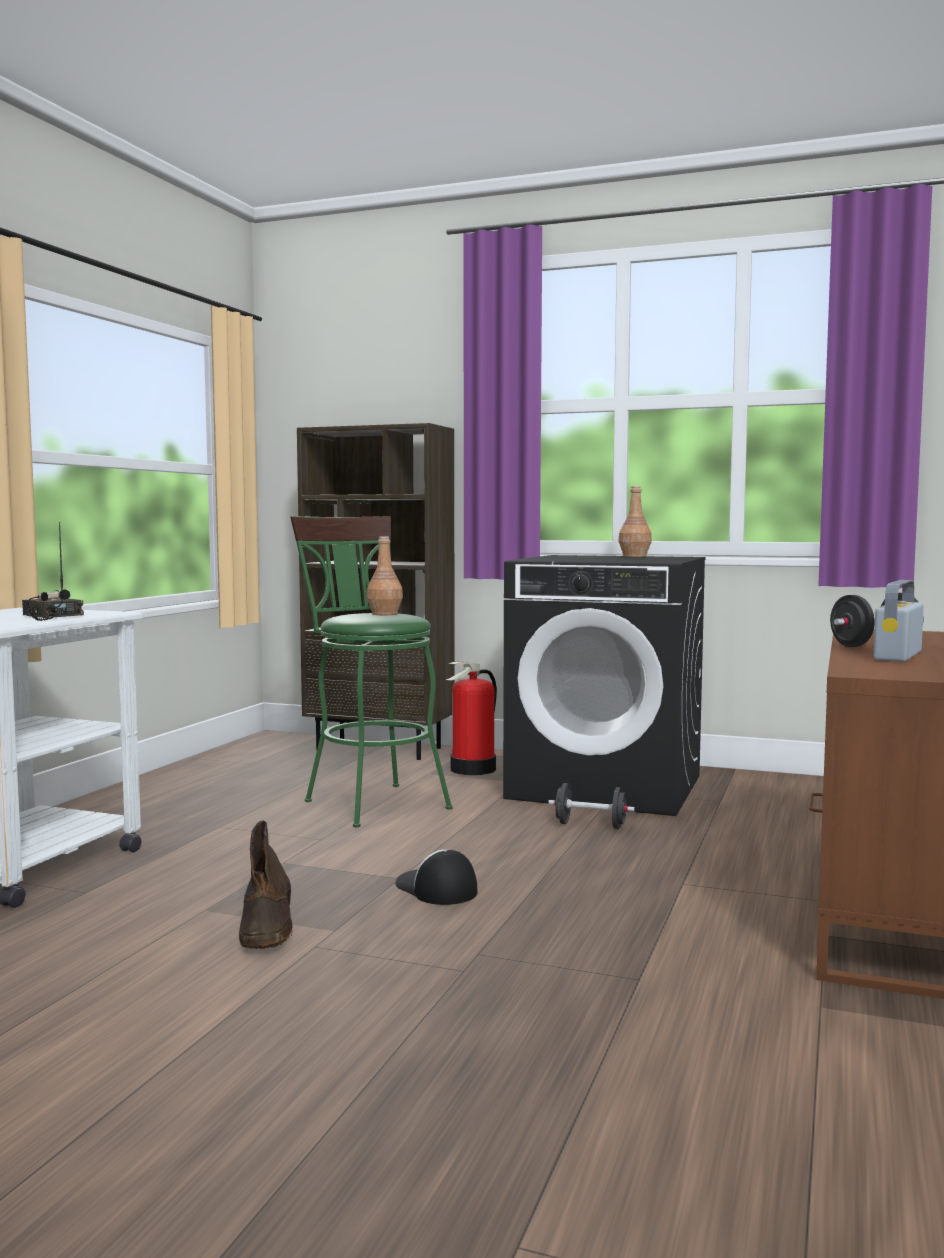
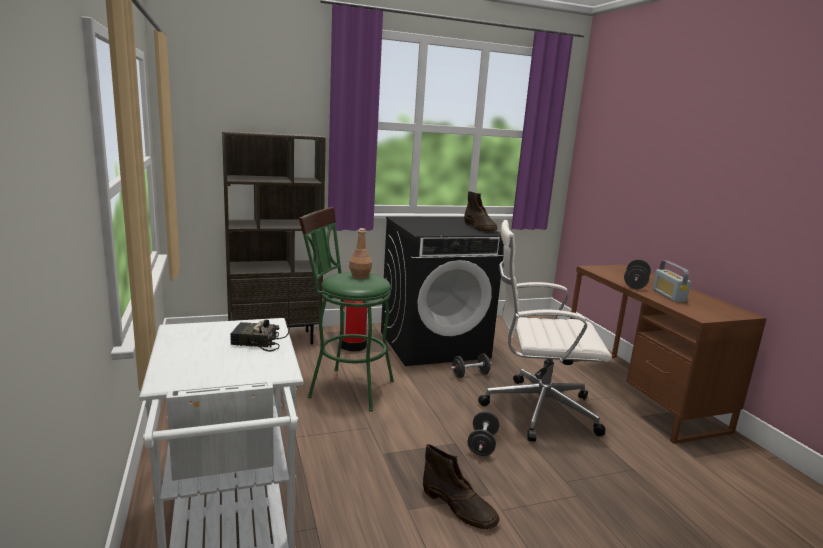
camera: 40 degrees left, 10 degrees up
cap [395,849,477,905] -> black dumbbell [468,411,499,456]
brown bottle [618,486,652,557] -> none
none -> brown boot [464,191,498,231]
none -> white office chair [478,220,612,442]

